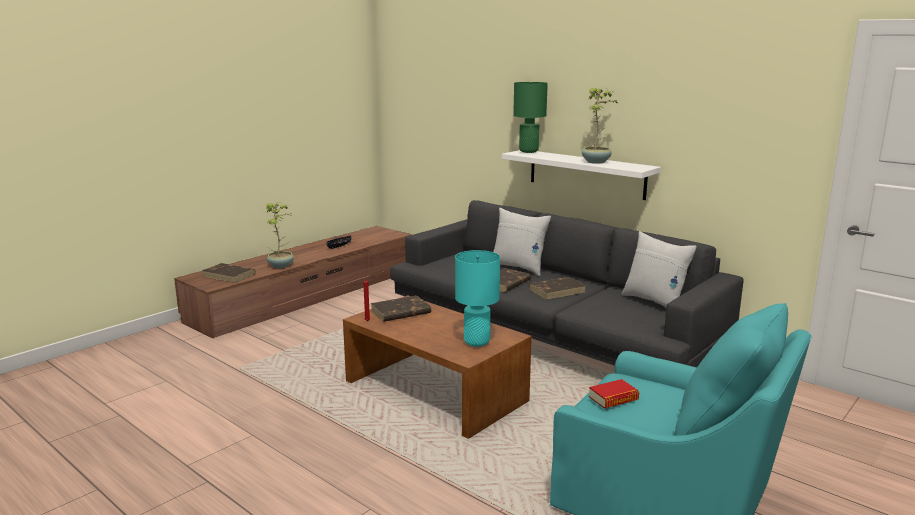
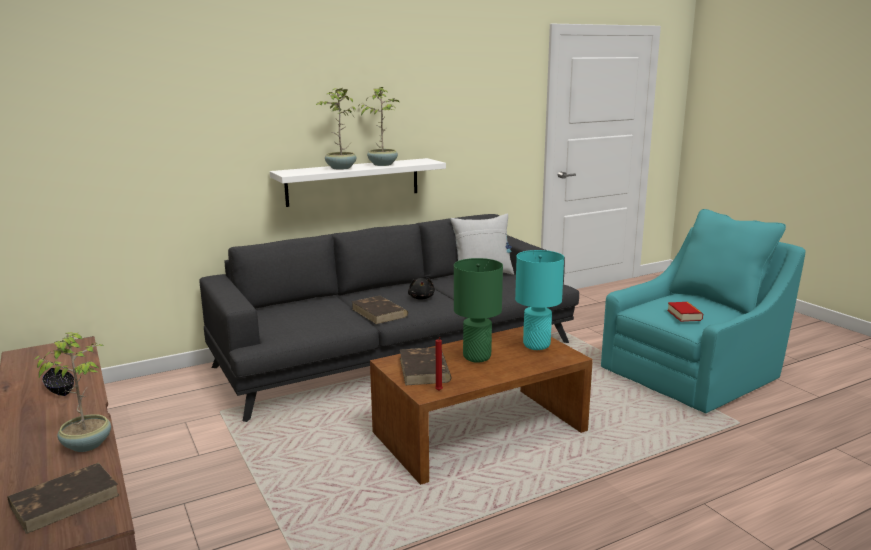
camera: 70 degrees left, 0 degrees up
grey pillow [493,208,551,276] -> none
green table lamp [513,82,548,153] -> green table lamp moved to [454,258,503,363]
brown book [529,277,586,300] -> black plush toy [408,278,435,300]
none -> potted plant [316,88,356,170]

